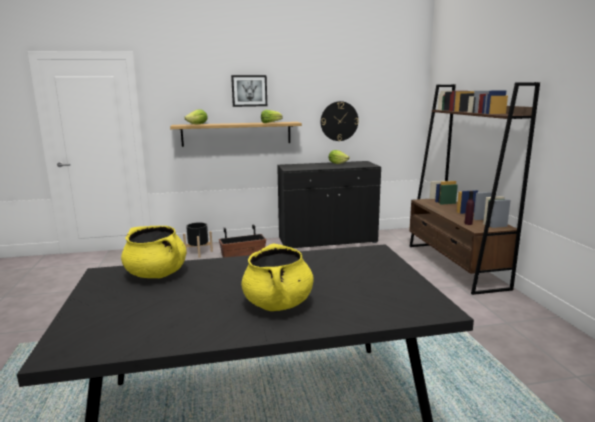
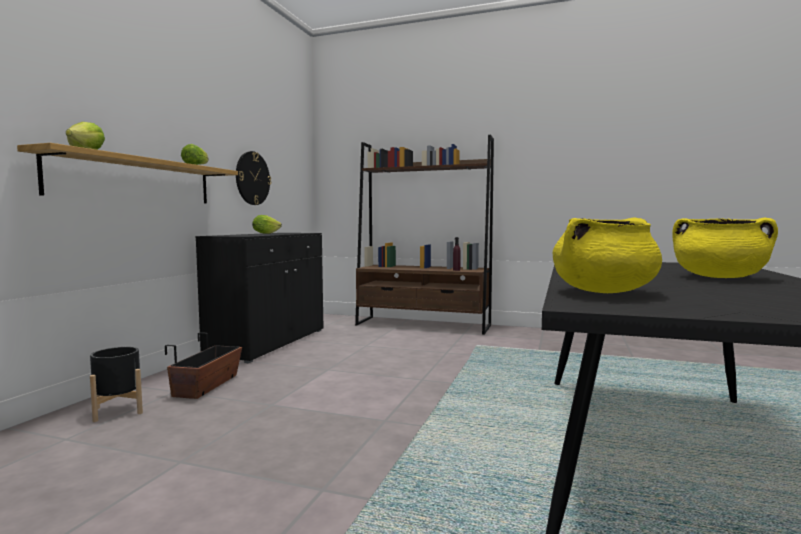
camera: 60 degrees left, 10 degrees down
picture [231,75,267,107] -> none

